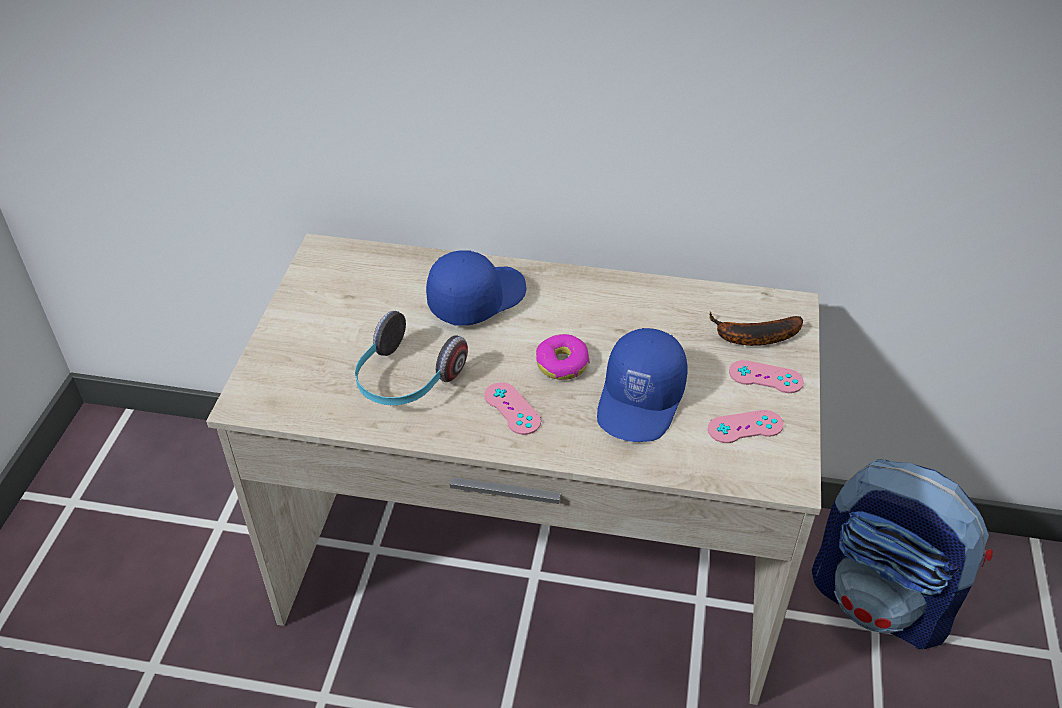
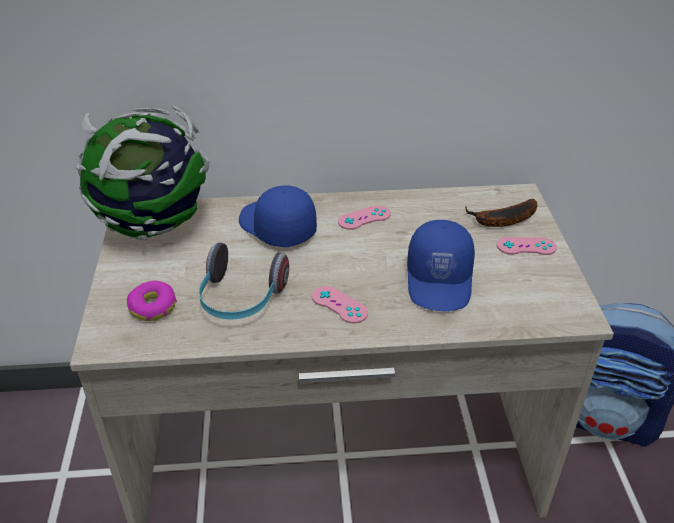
camera: 15 degrees left, 5 degrees down
blue cap [426,250,526,326] -> blue cap turned 75 degrees counterclockwise [239,186,317,247]
donut [536,334,590,380] -> donut moved to [127,281,177,321]
pink game controller [708,410,784,443] -> pink game controller moved to [338,205,391,230]
none -> globe [76,106,209,240]

